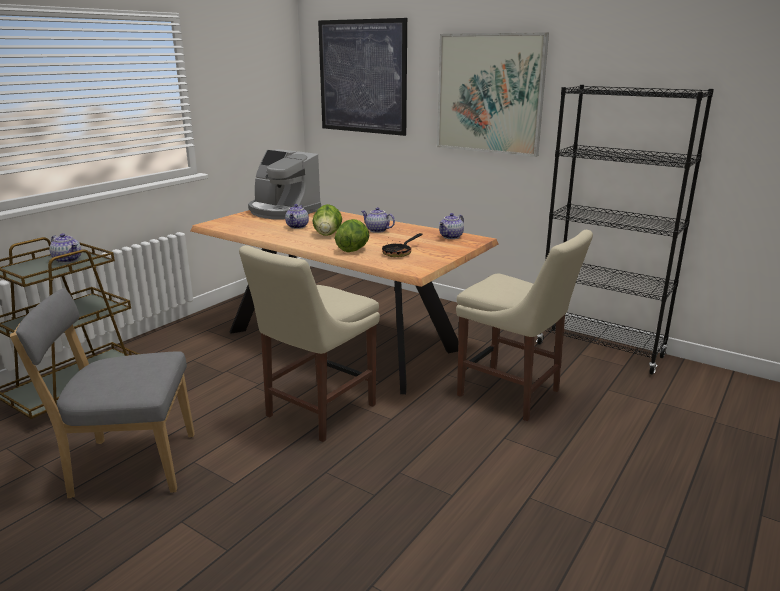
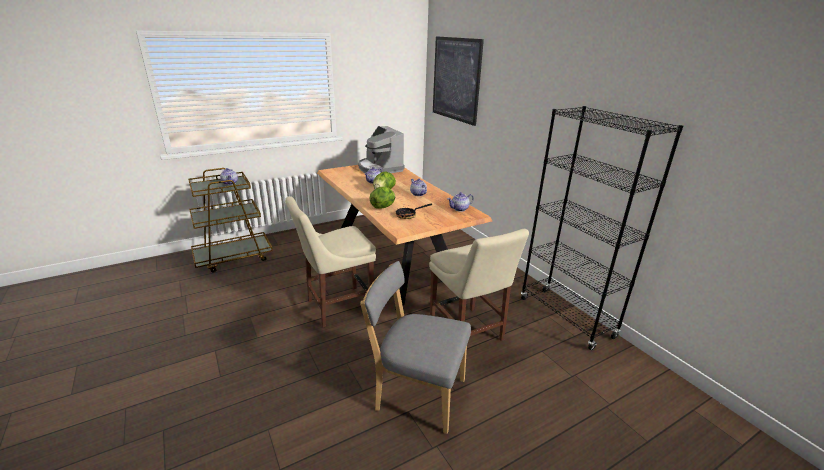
camera: 25 degrees right, 5 degrees up
grey chair [10,288,195,498] -> grey chair moved to [360,261,471,434]
picture [437,32,549,157] -> none

